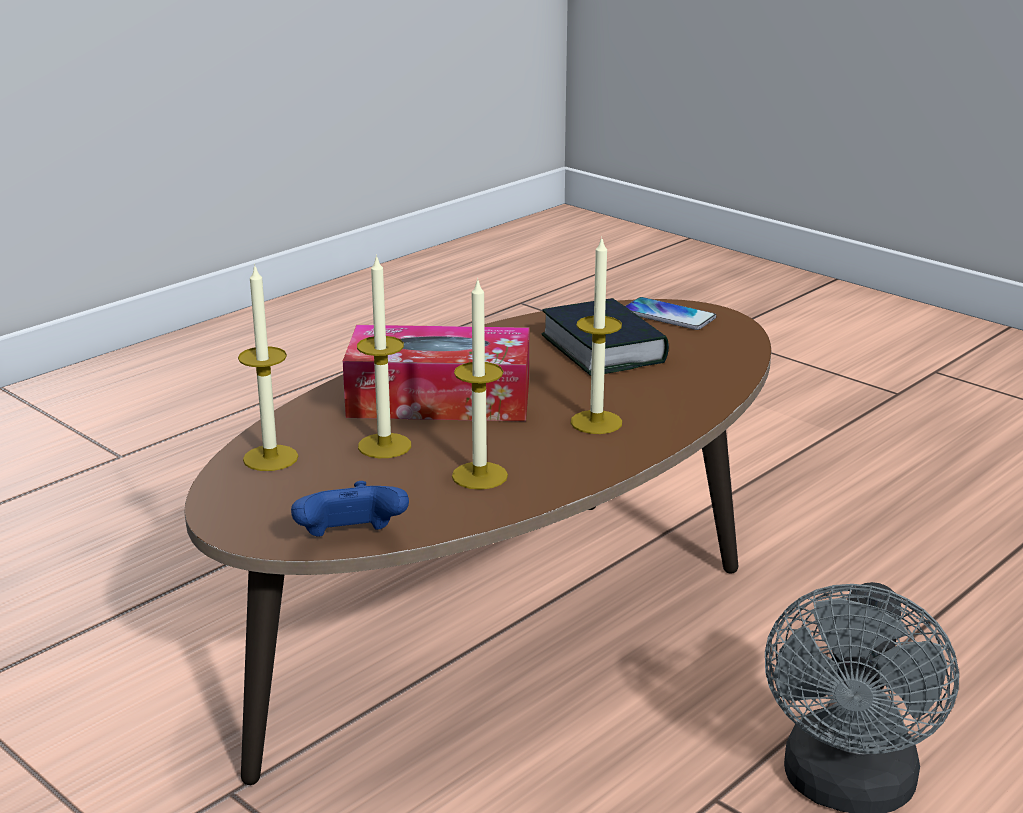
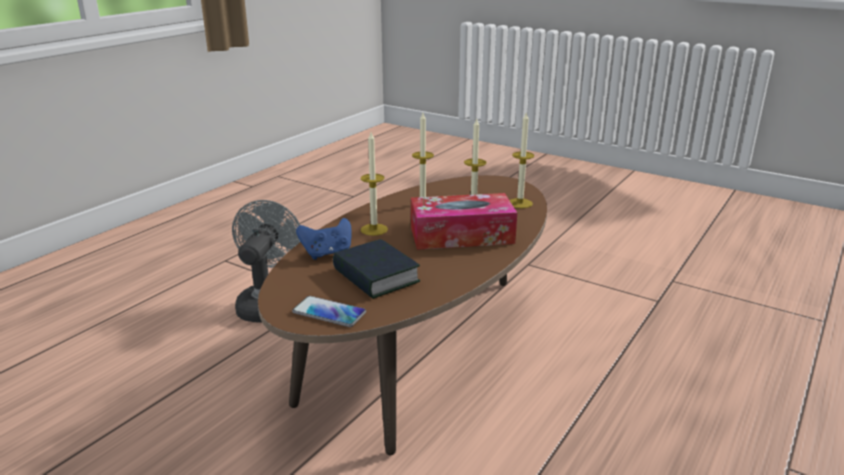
camera: 170 degrees right, 0 degrees up
blue game controller [291,481,409,537] -> blue game controller moved to [296,218,352,260]

